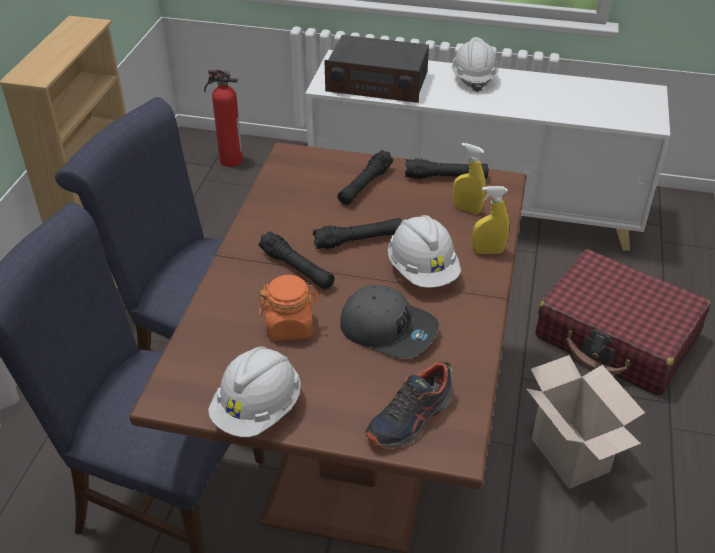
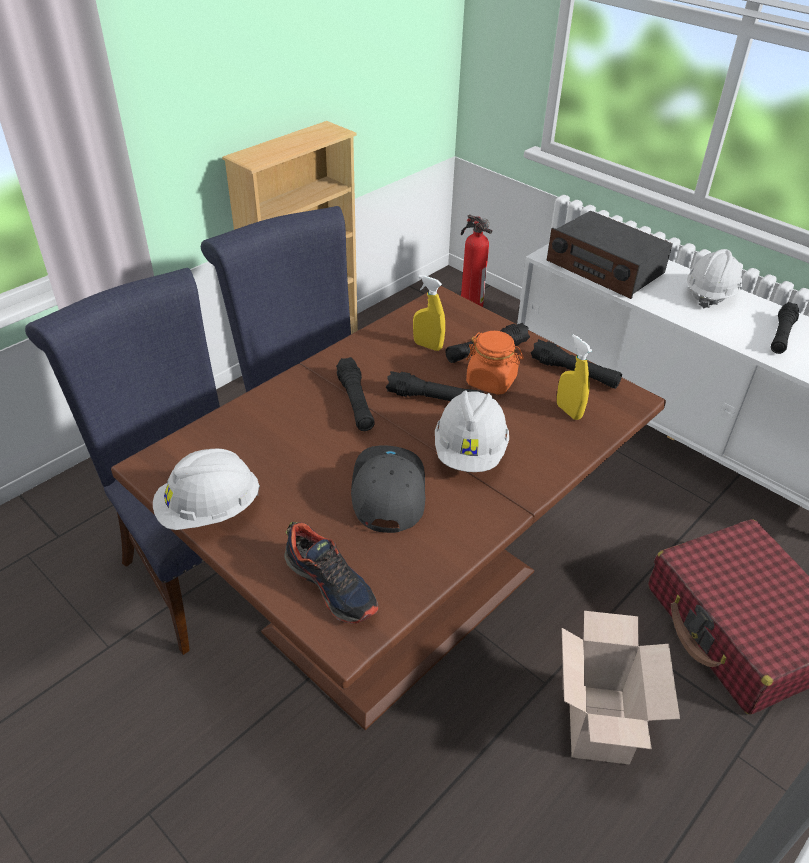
camera: 30 degrees right, 0 degrees up
orange jar [259,275,319,340] -> orange jar moved to [466,331,524,395]
grey cap [340,285,439,358] -> grey cap turned 150 degrees counterclockwise [351,445,425,533]
shoe [364,362,454,448] -> shoe turned 120 degrees counterclockwise [284,522,379,624]
yellow spray bottle [472,186,509,254] -> yellow spray bottle moved to [413,275,445,351]
none -> black flashlight [771,302,799,354]

